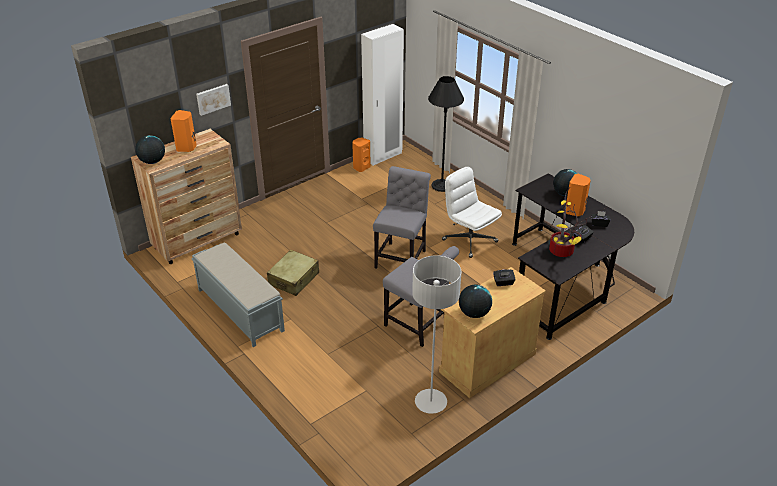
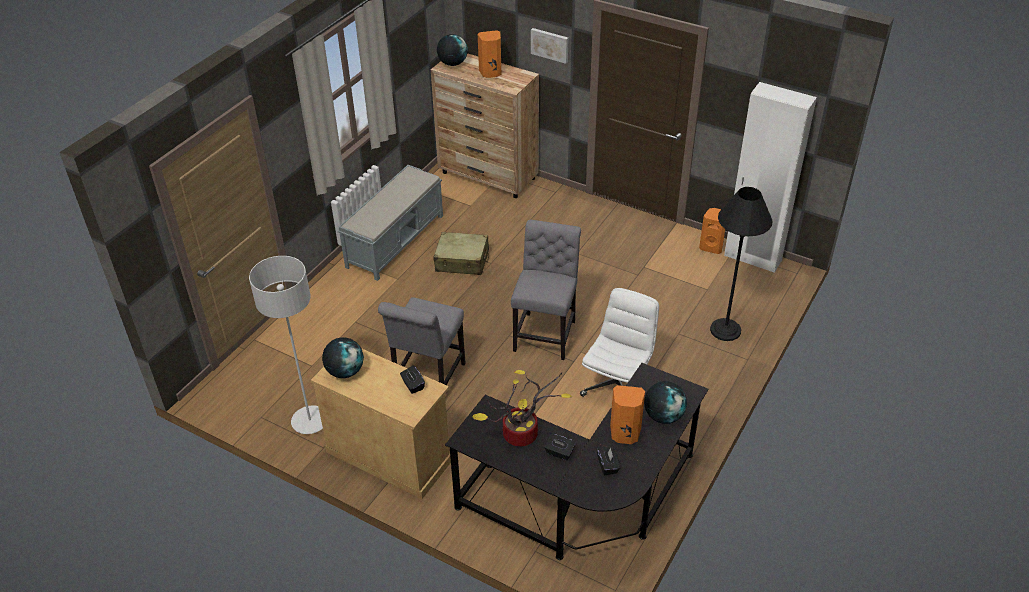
camera: 70 degrees right, 5 degrees up
grey chair [373,166,431,269] -> grey chair turned 75 degrees counterclockwise [511,220,581,360]

